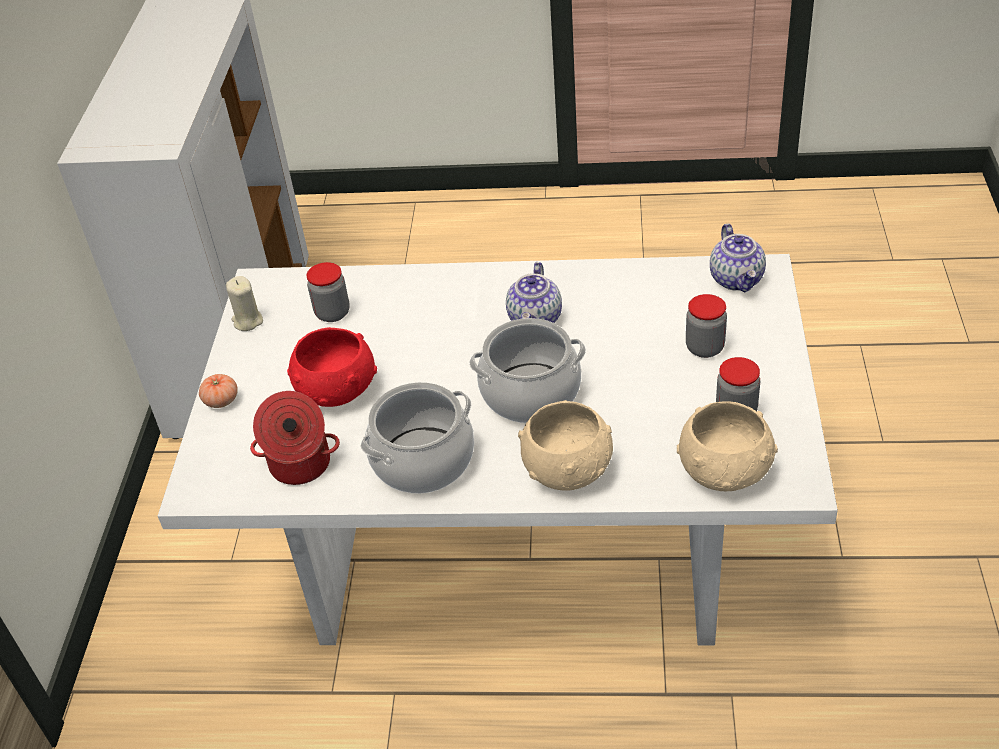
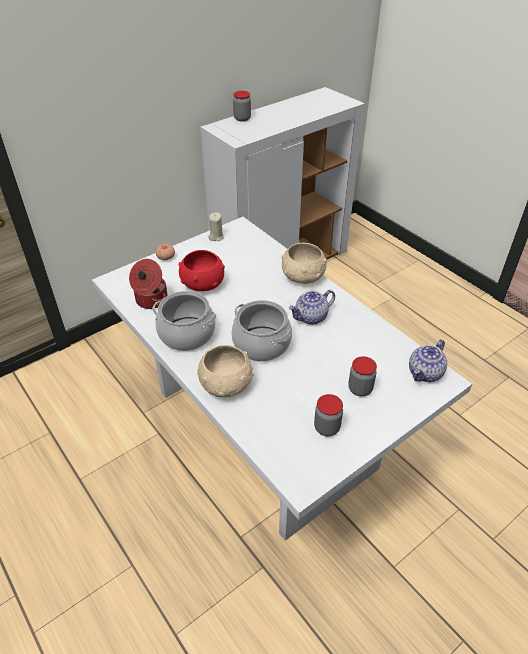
camera: 45 degrees right, 0 degrees up
jar [306,262,350,322] -> jar moved to [233,91,251,122]
beige bowl [677,401,778,491] -> beige bowl moved to [281,243,327,284]

